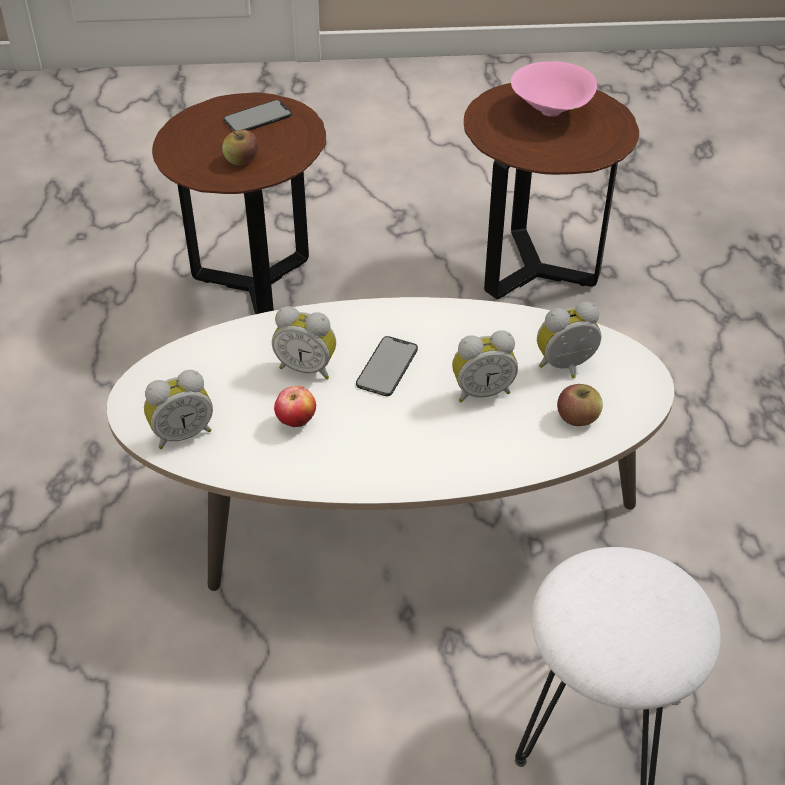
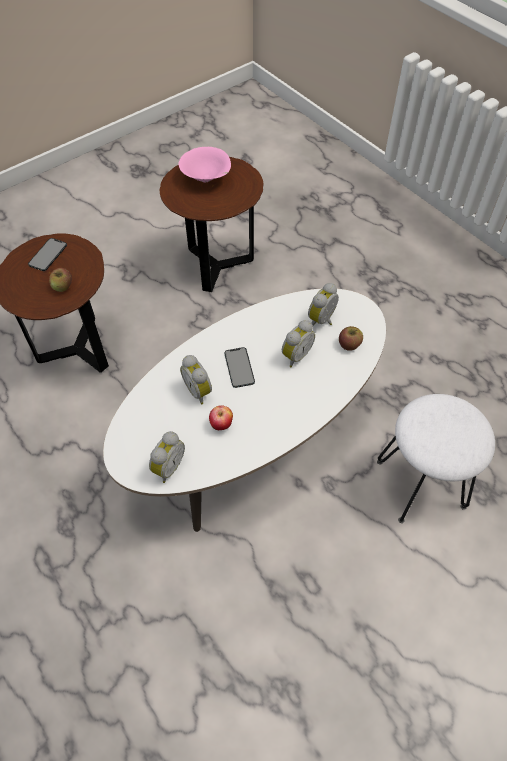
camera: 35 degrees left, 10 degrees up
alarm clock [272,306,336,379] -> alarm clock turned 75 degrees clockwise [180,355,212,404]

